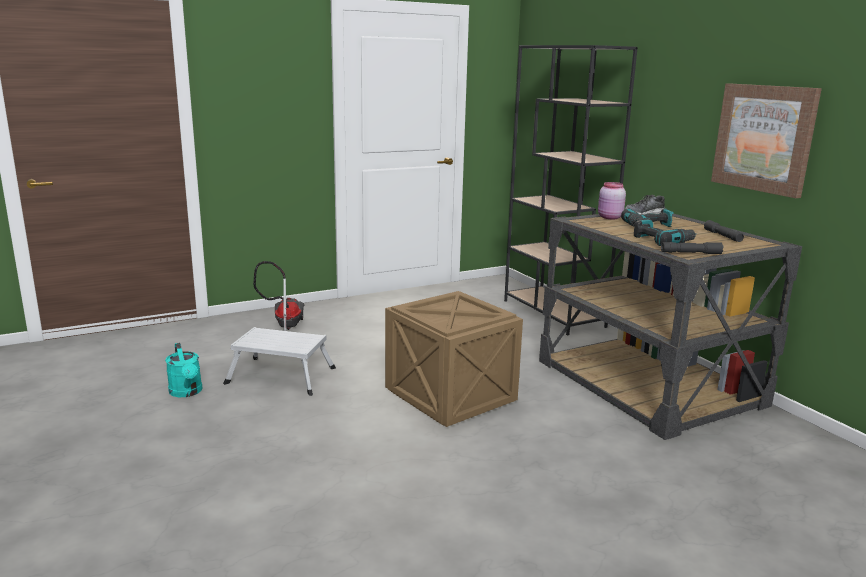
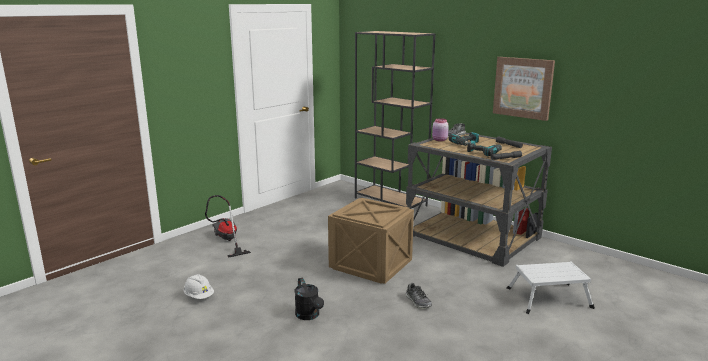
camera: 20 degrees left, 0 degrees up
turquoise watering can [165,343,202,397] -> white hard hat [184,274,214,299]
white step ladder [223,327,336,396] -> white step ladder moved to [507,261,595,314]
none -> black watering can [294,278,324,320]
none -> shoe [405,283,432,309]

